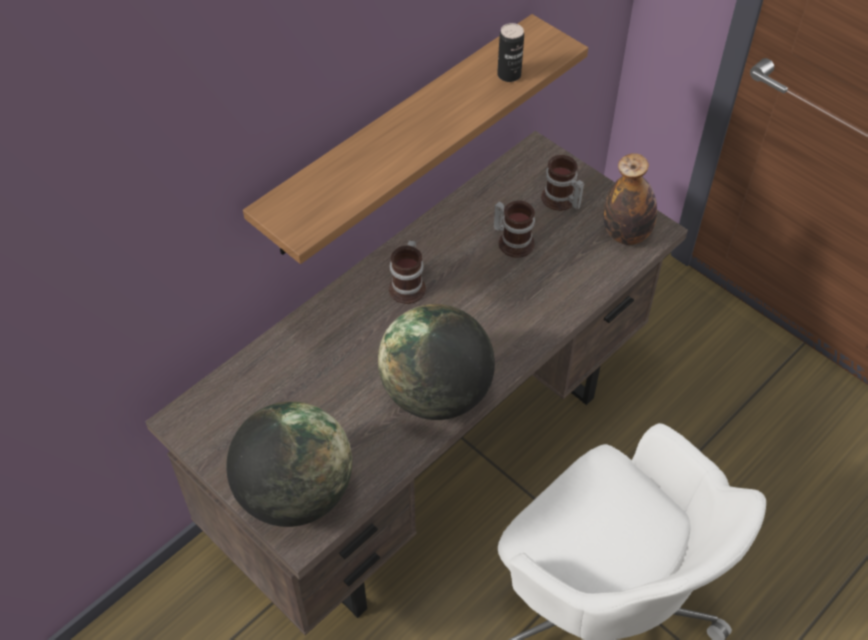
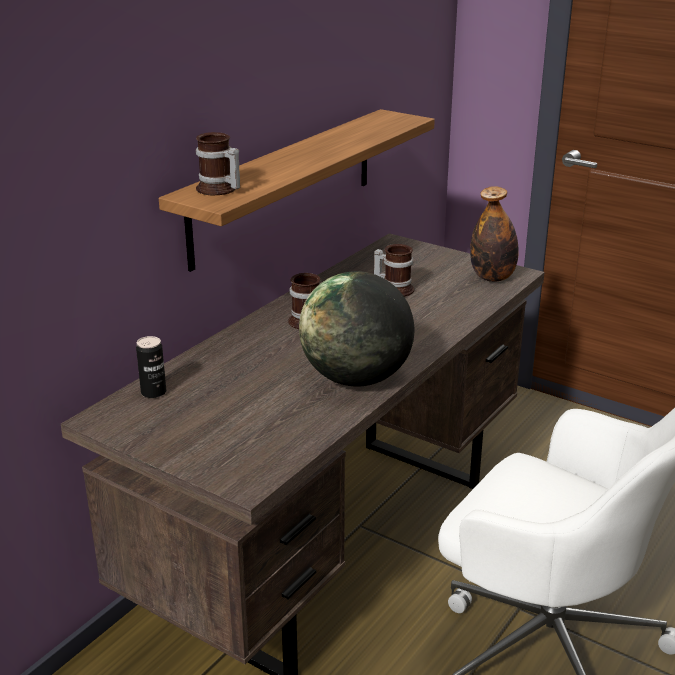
camera: 10 degrees left, 25 degrees down
globe [226,401,352,527] -> none
can [497,23,524,82] -> can moved to [136,336,166,399]
mug [541,155,584,211] -> mug moved to [196,132,240,195]

